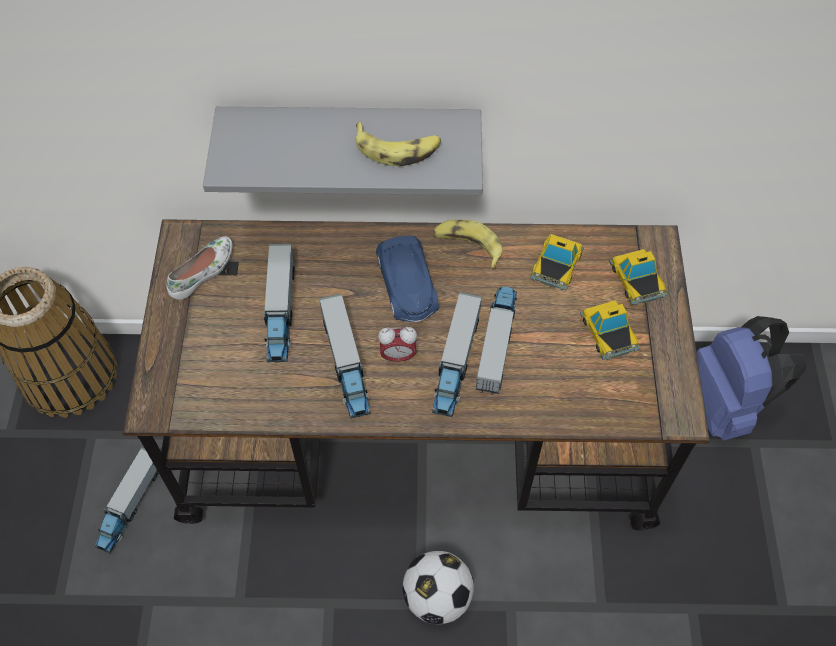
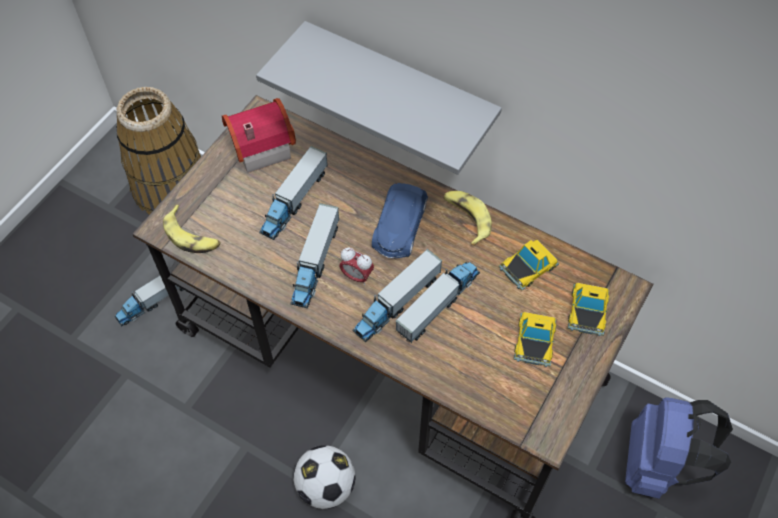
camera: 30 degrees right, 0 degrees up
white shoe [167,236,233,300] -> toy house [222,98,296,173]
banana [355,122,441,166] -> banana moved to [163,205,220,253]

